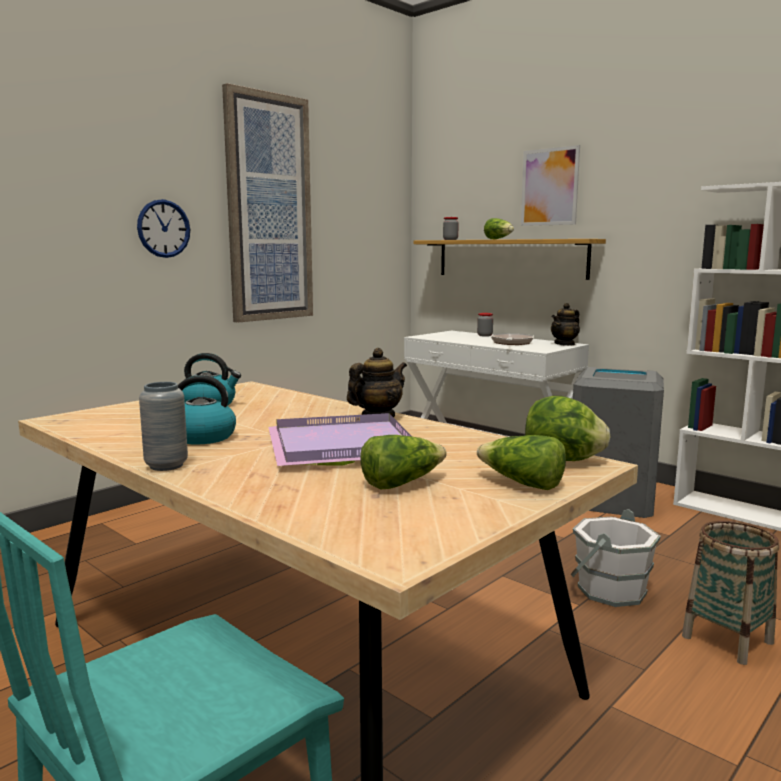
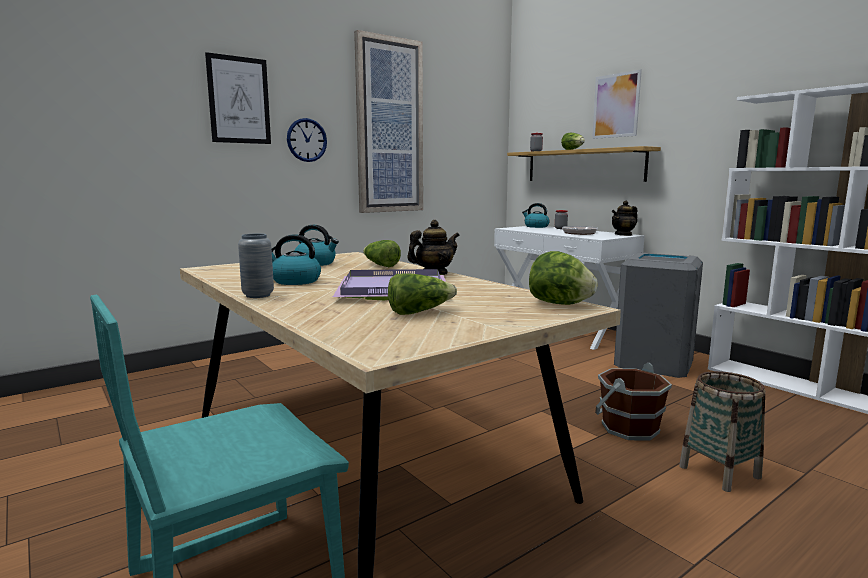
camera: 10 degrees right, 0 degrees up
lettuce [477,435,566,490] -> lettuce moved to [363,240,401,267]
white bucket [570,509,661,607] -> brown bucket [595,363,672,440]
none -> picture [205,52,271,144]
none -> kettle [522,203,550,228]

